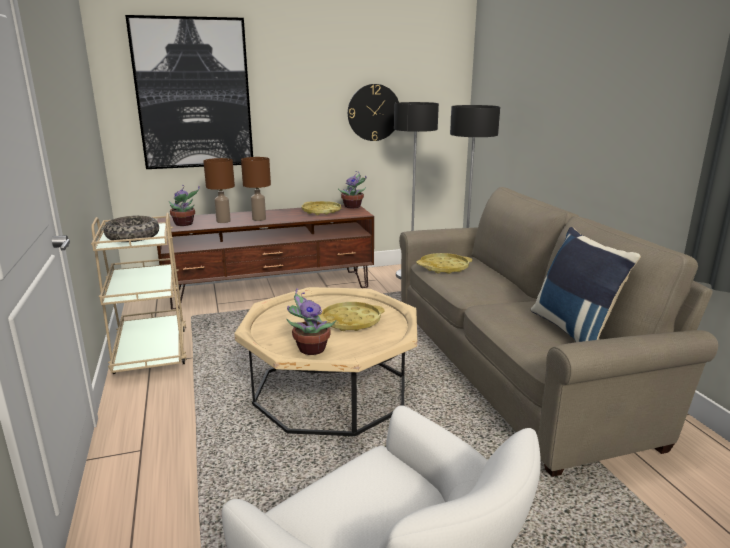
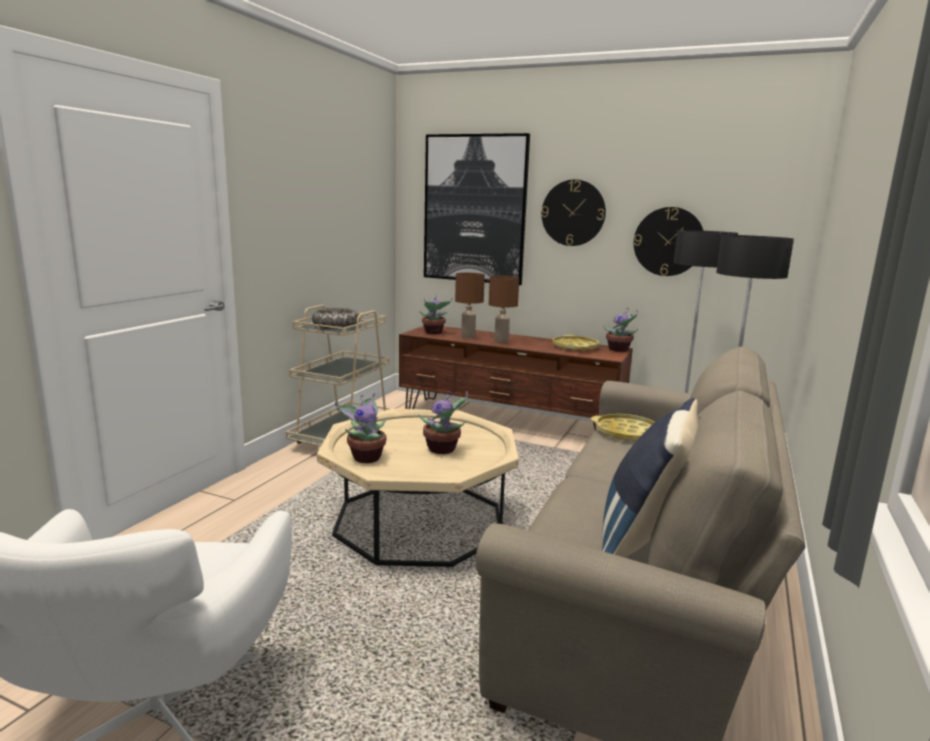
camera: 40 degrees right, 5 degrees down
yellow tray [318,302,385,331] -> potted plant [419,391,468,454]
none -> wall clock [542,179,606,246]

